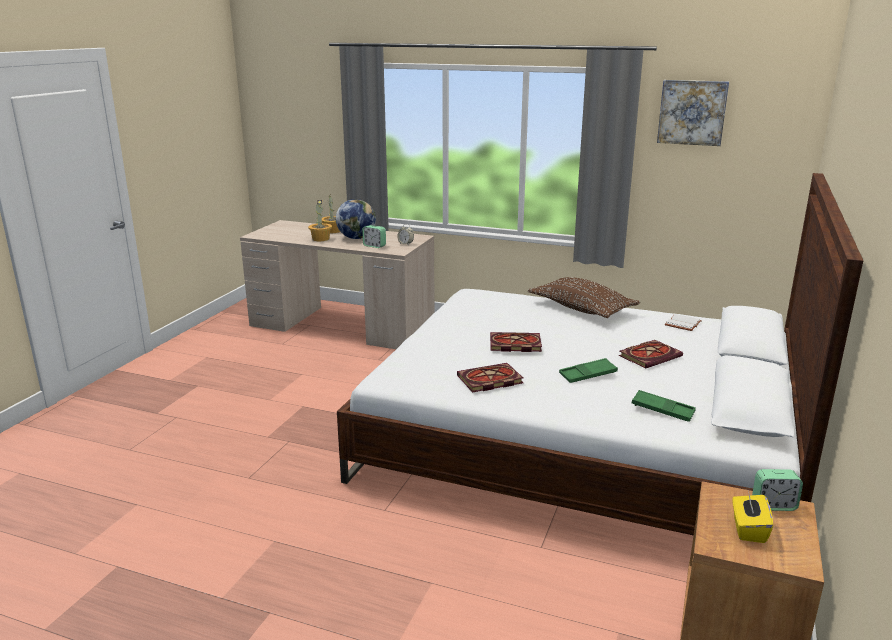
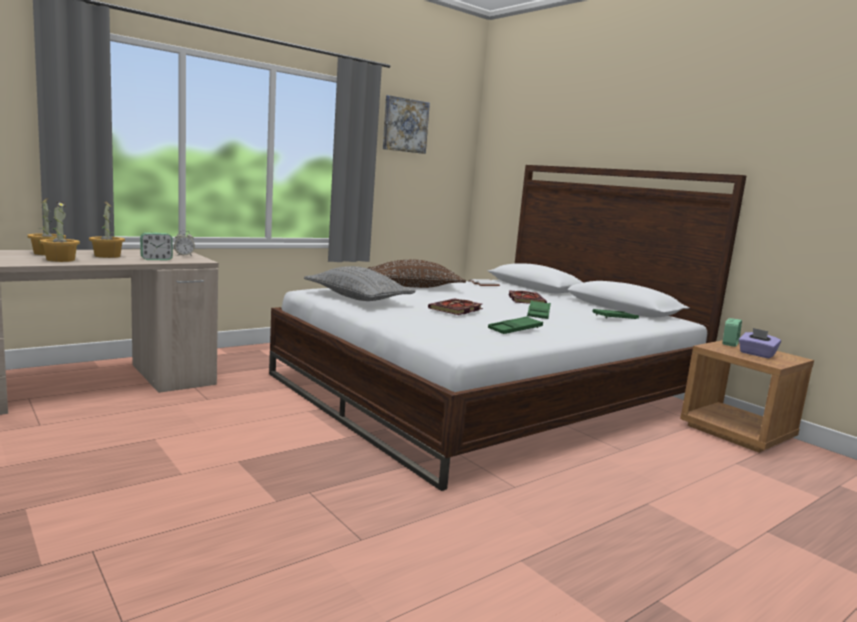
camera: 60 degrees left, 10 degrees down
globe [336,199,376,239] -> potted plant [89,202,125,258]
book [457,363,523,393] -> green tray [488,316,543,334]
yellow tissue box [732,490,773,543] -> purple tissue box [739,328,781,358]
none -> grey pillow [304,266,415,301]

